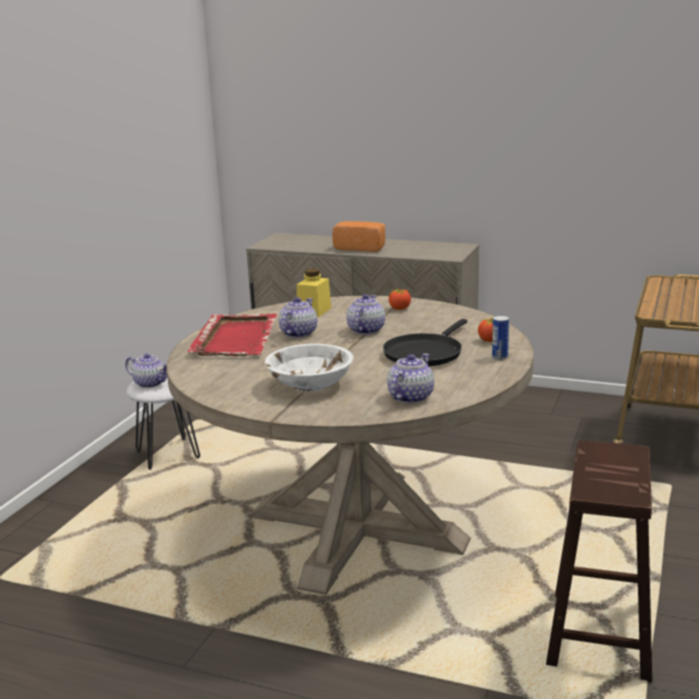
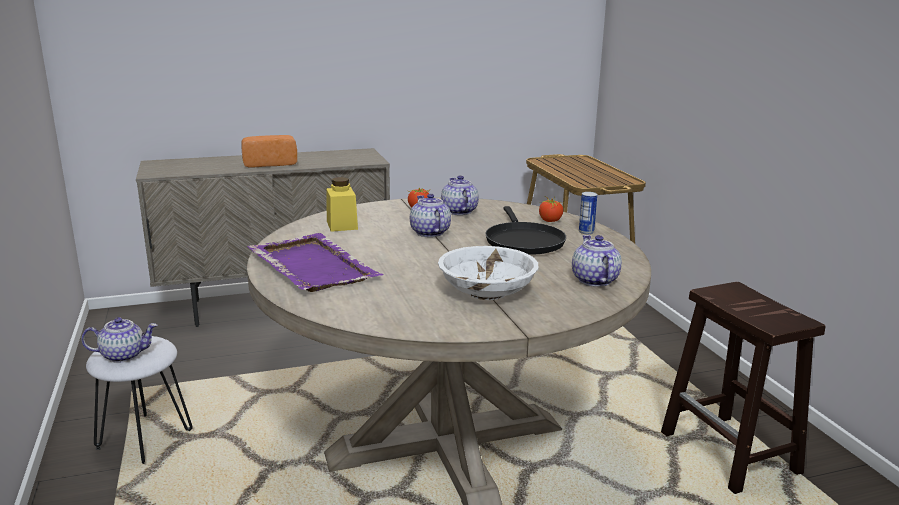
camera: 40 degrees left, 0 degrees up
red tray [188,314,277,356] -> purple tray [247,233,383,292]
teapot [279,297,317,338] -> teapot moved to [441,175,479,215]

